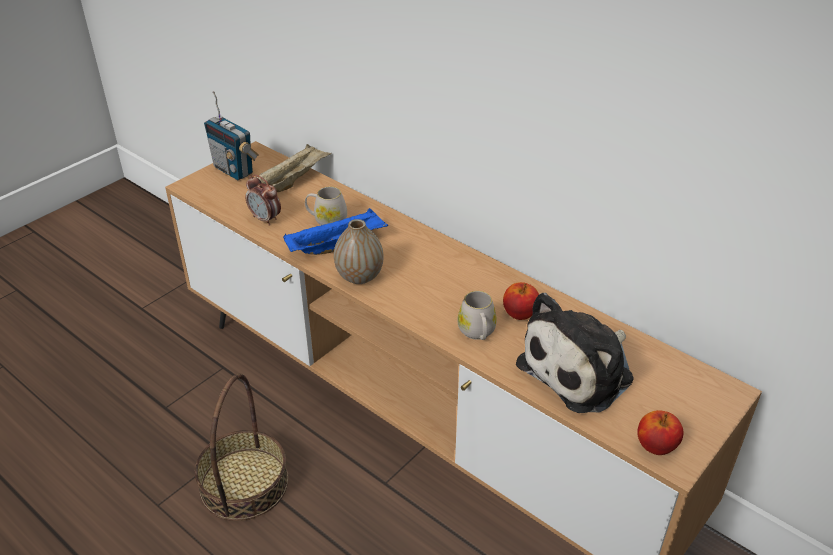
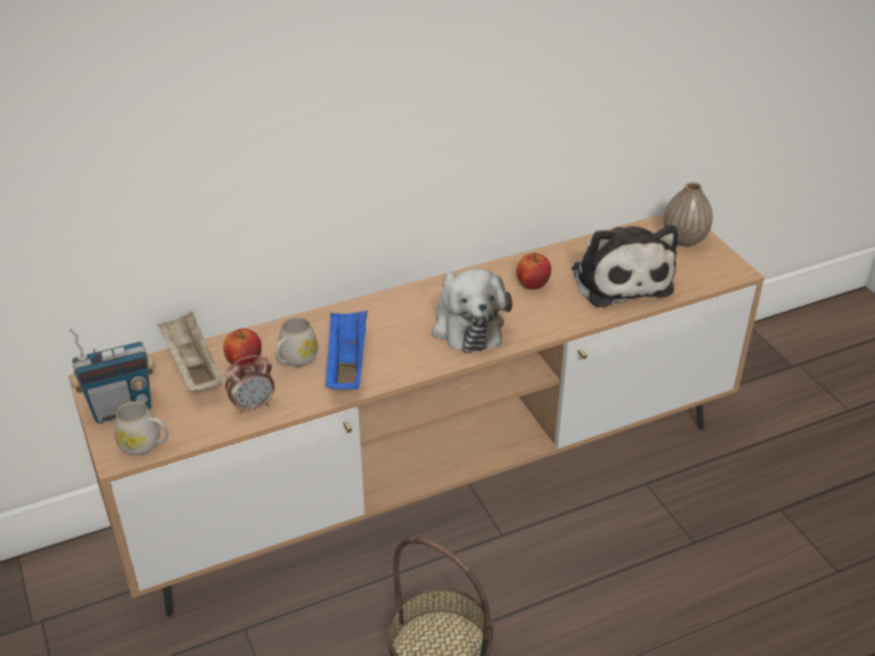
camera: 65 degrees left, 0 degrees up
vase [334,219,384,284] -> vase moved to [663,182,713,247]
white mug [458,291,497,340] -> white mug moved to [114,401,168,456]
apple [637,410,683,455] -> apple moved to [223,328,262,366]
none -> plush toy [432,269,512,353]

